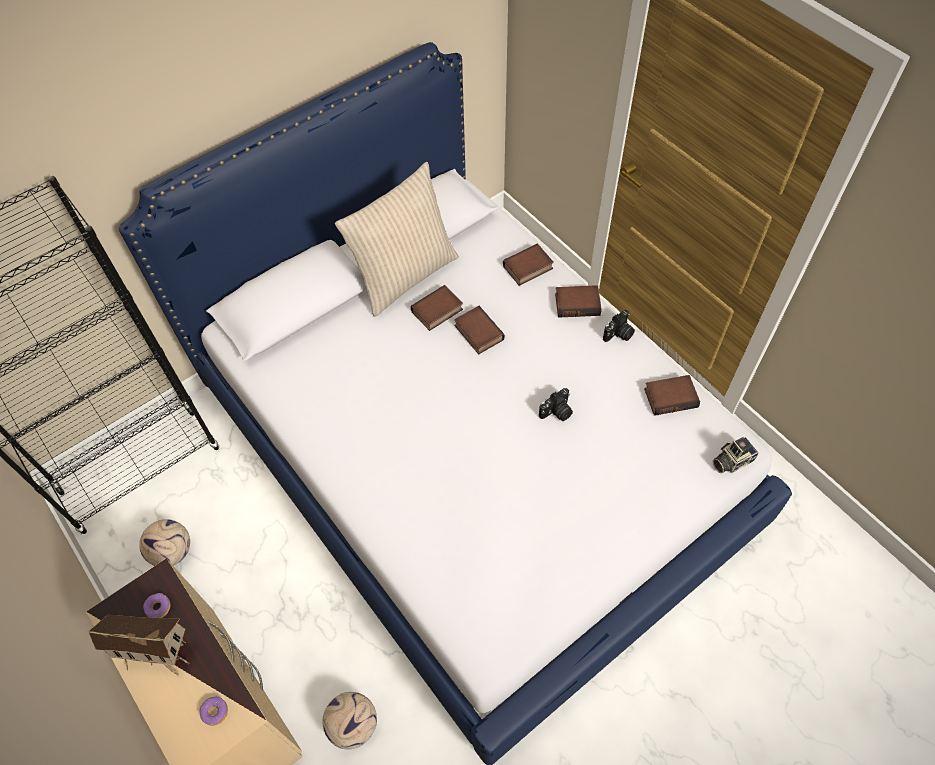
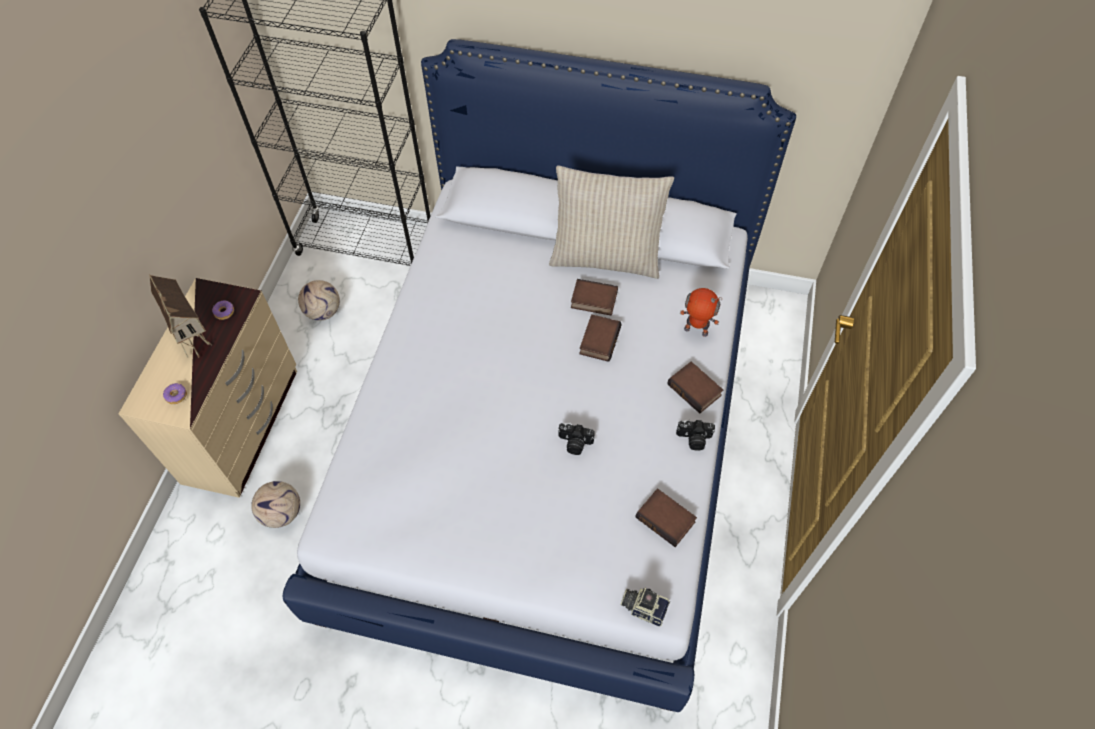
camera: 50 degrees right, 0 degrees up
book [503,244,554,286] -> toy robot [680,288,722,337]

